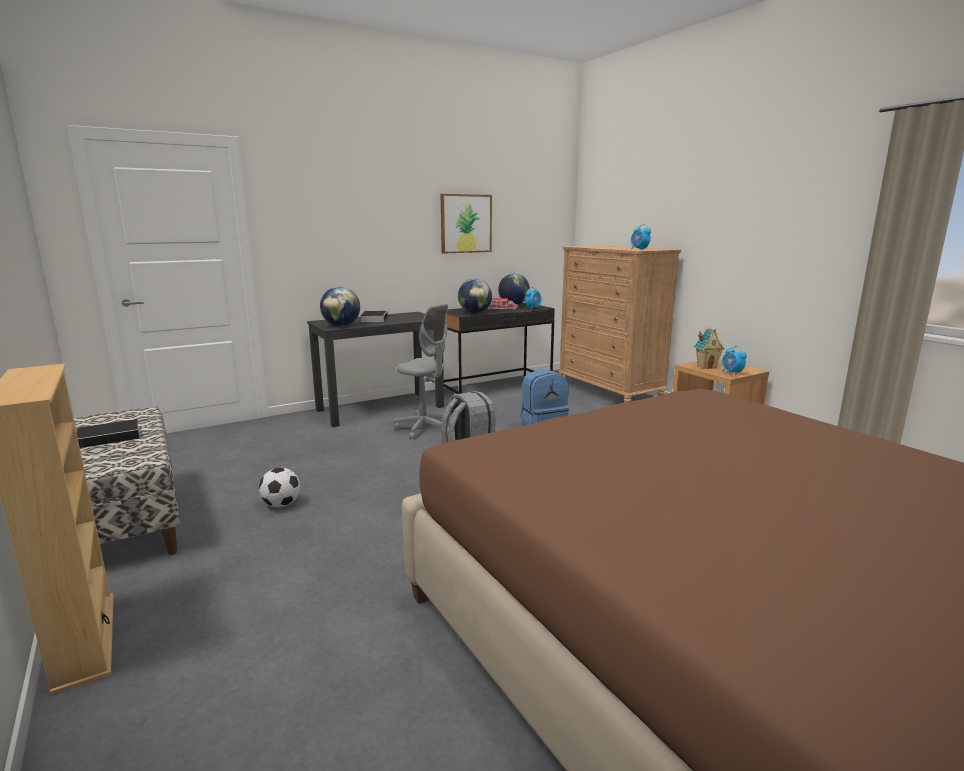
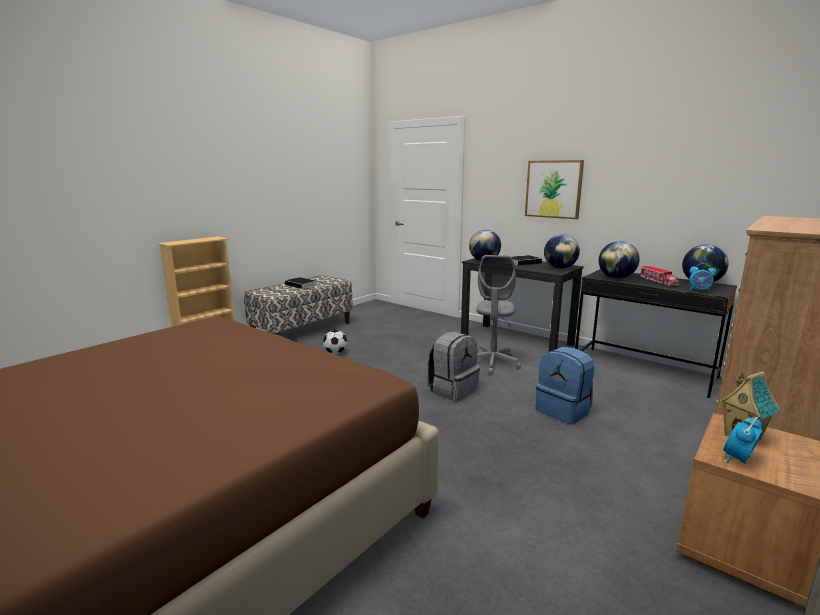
camera: 70 degrees right, 0 degrees up
picture [441,194,492,254] -> picture moved to [525,160,584,219]
alarm clock [631,224,651,250] -> none
none -> globe [544,234,580,269]

